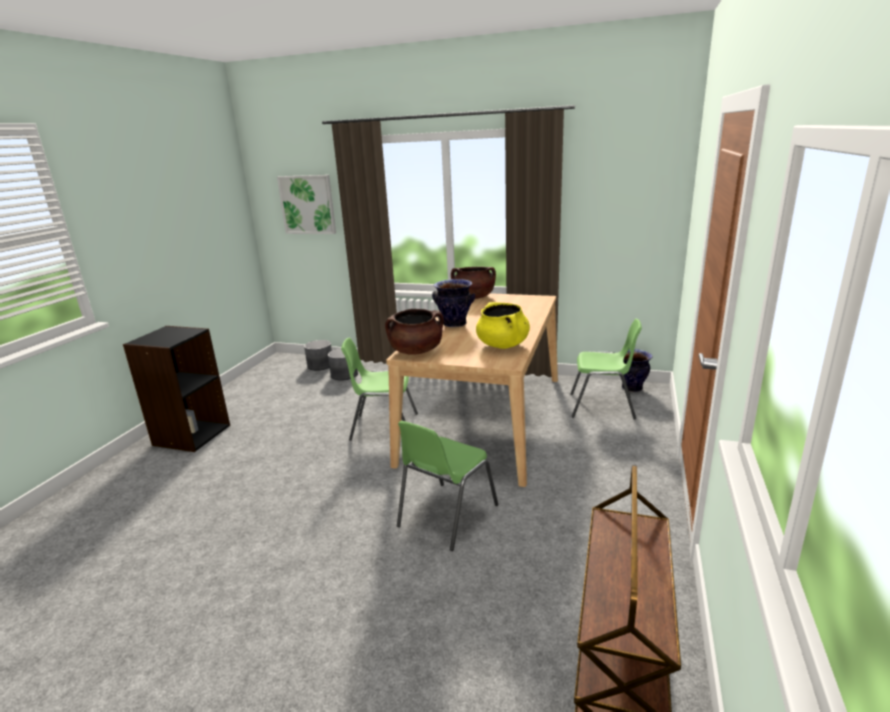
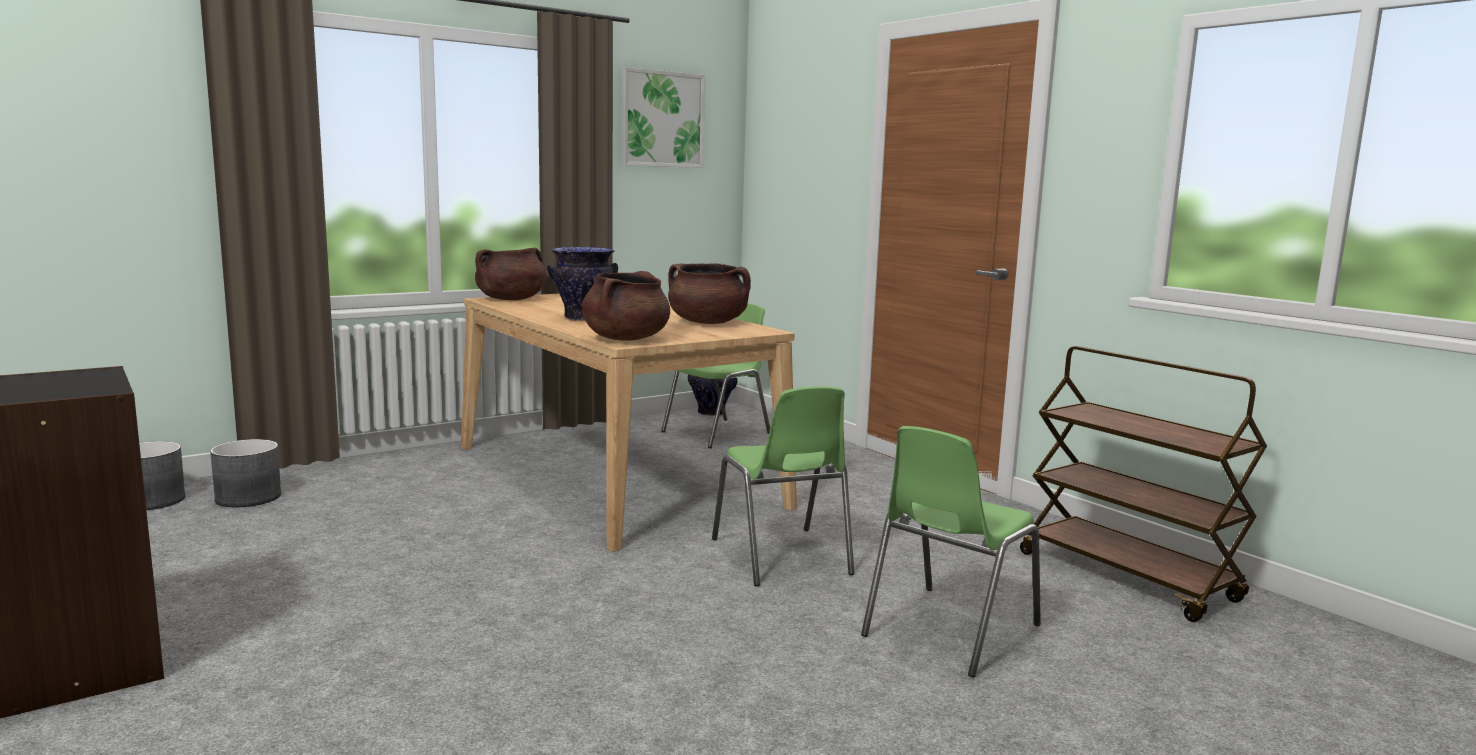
camera: 55 degrees left, 10 degrees down
picture [277,175,336,234] -> picture moved to [622,67,705,168]
green chair [341,338,418,441] -> green chair moved to [861,426,1041,677]
yellow cooking pot [476,302,530,349] -> brown cooking pot [668,263,751,324]

